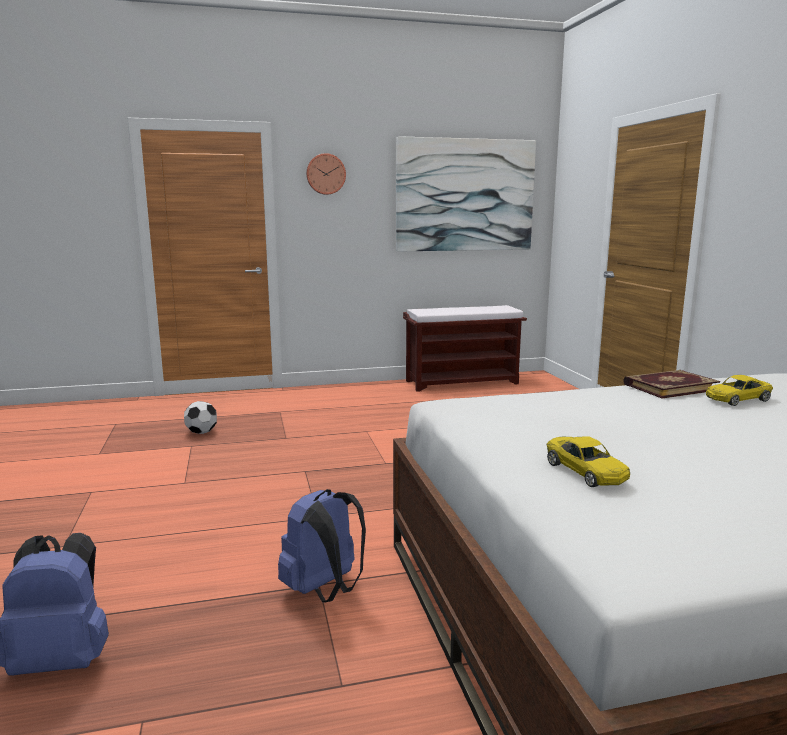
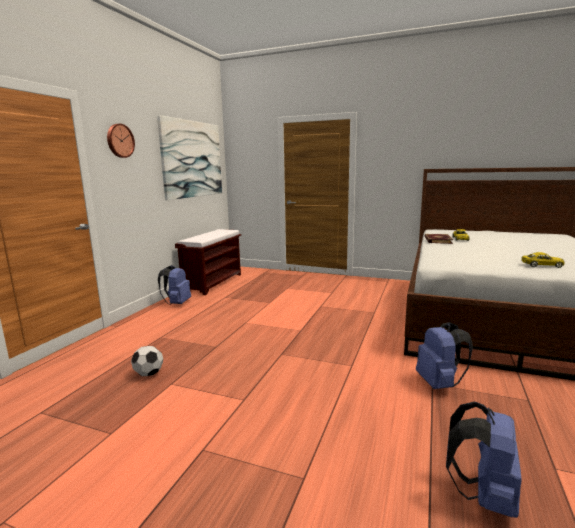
camera: 55 degrees left, 0 degrees up
none -> blue backpack [158,265,191,305]

